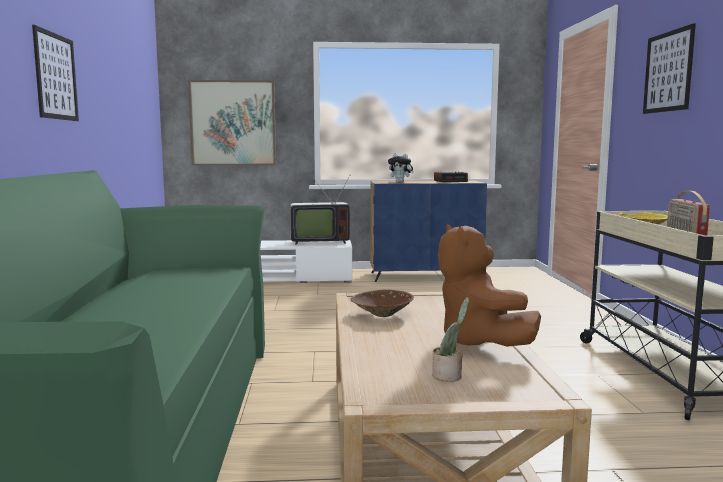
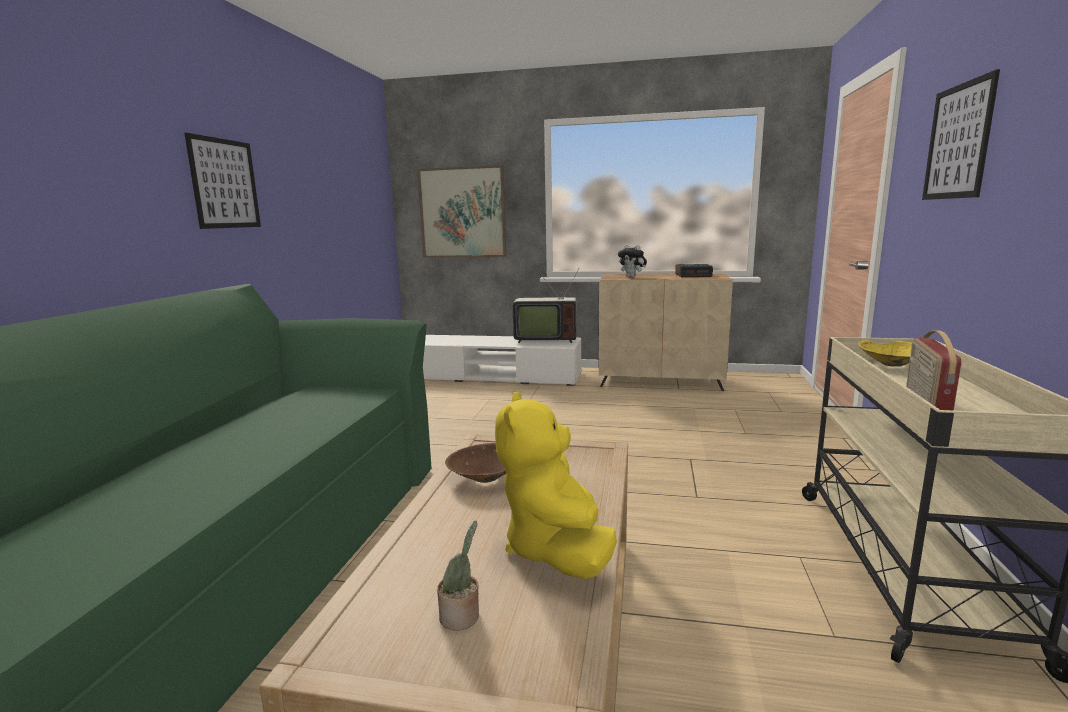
camera: 15 degrees right, 5 degrees up
blue cabinet [370,181,487,282] -> beige cabinet [598,274,733,391]
brown plush toy [438,224,541,347] -> yellow plush toy [495,391,617,579]

